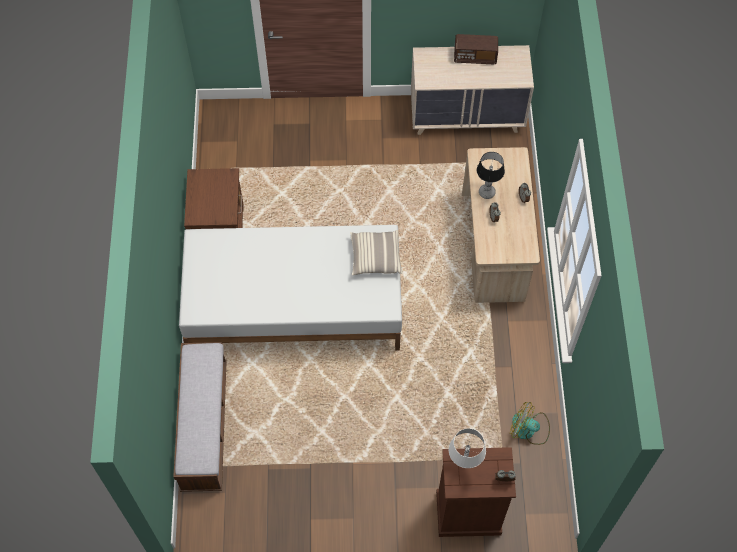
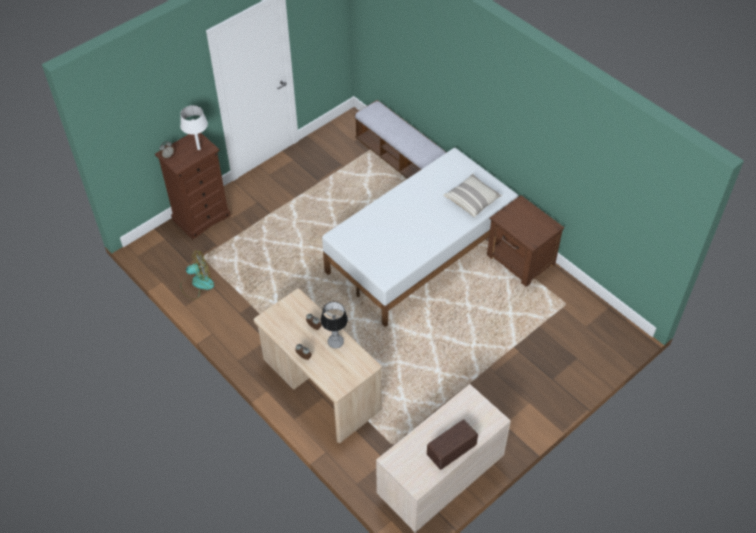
camera: 140 degrees right, 10 degrees down
pillow [350,230,403,275] -> pillow moved to [443,174,503,217]

